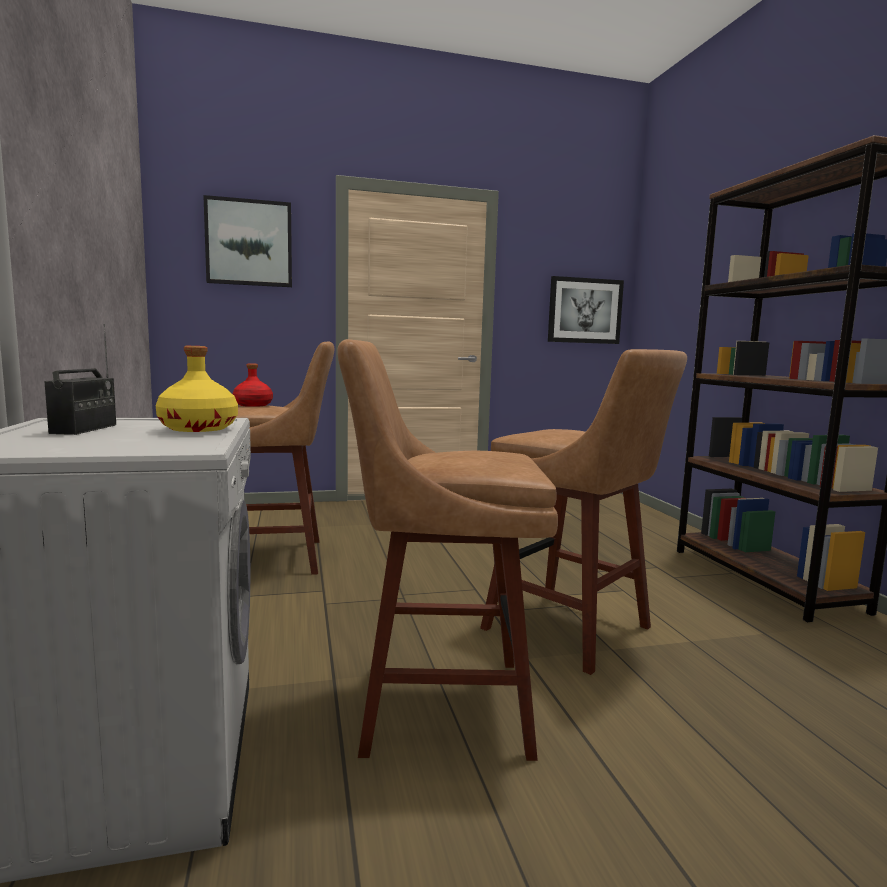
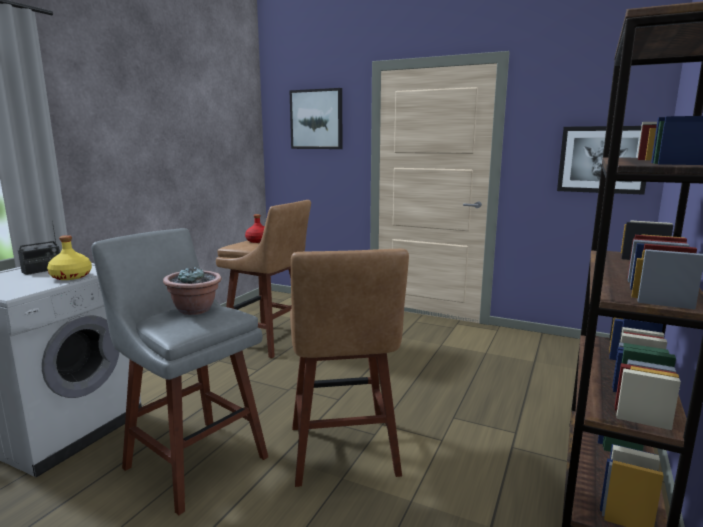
camera: 40 degrees right, 5 degrees up
brown stool [337,339,558,761] -> grey stool [91,228,268,515]
none -> potted plant [163,267,222,315]

